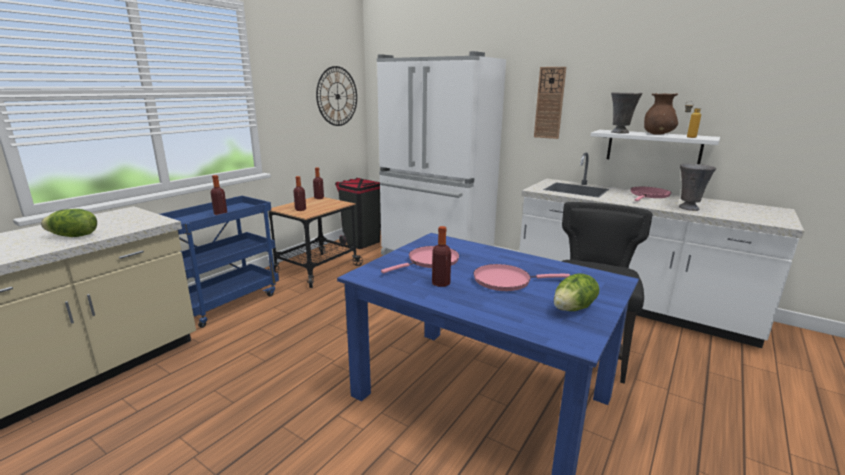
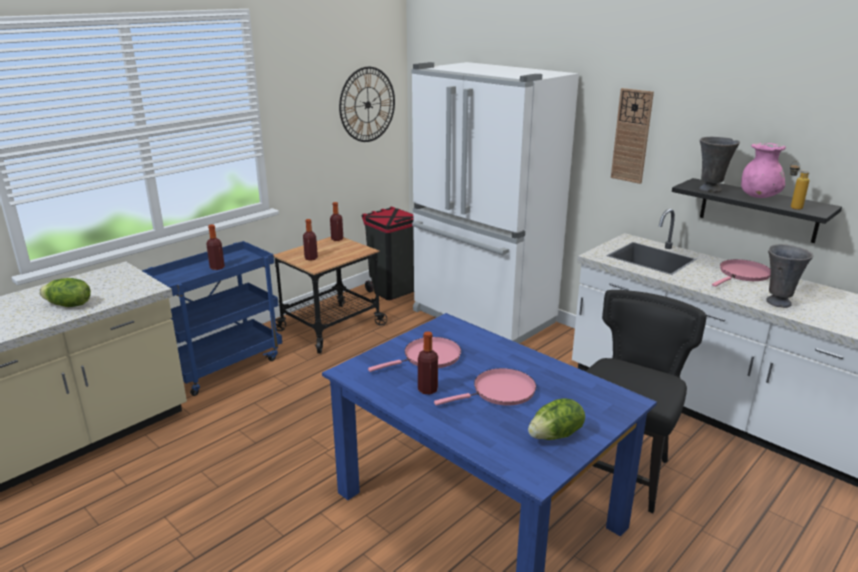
camera: 10 degrees right, 5 degrees up
pink frying pan [473,264,570,291] -> pink frying pan turned 150 degrees clockwise [434,368,536,406]
white shelf [591,130,720,164] -> black shelf [672,178,842,243]
brown vase [644,93,678,135] -> pink vase [741,143,786,198]

